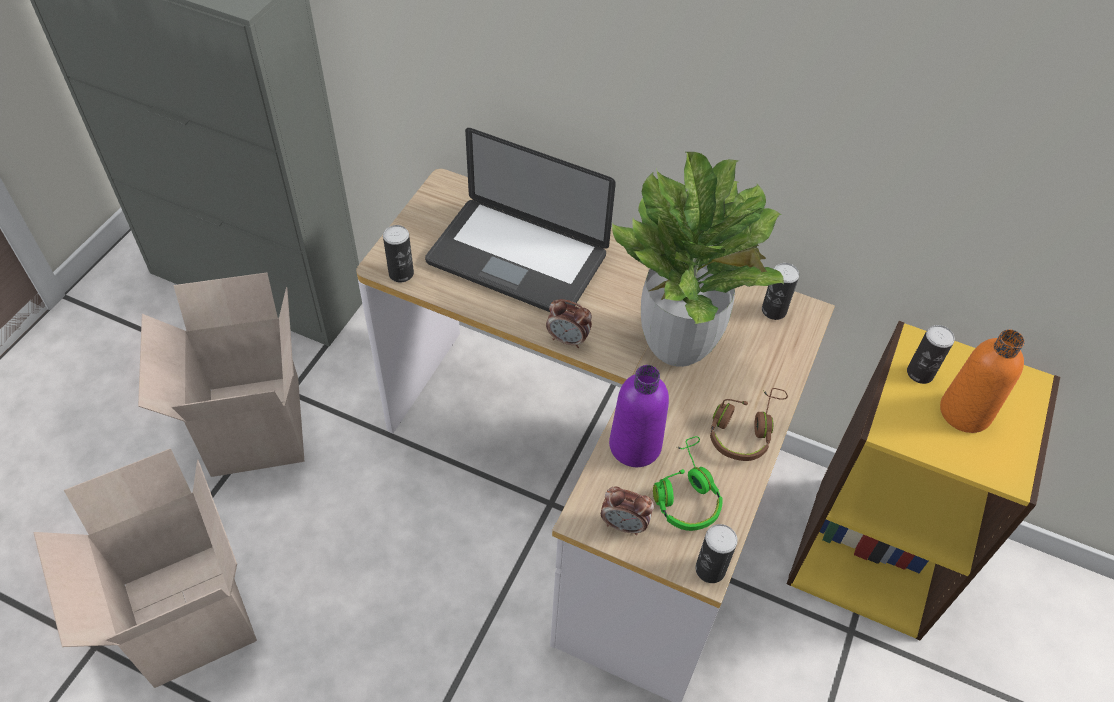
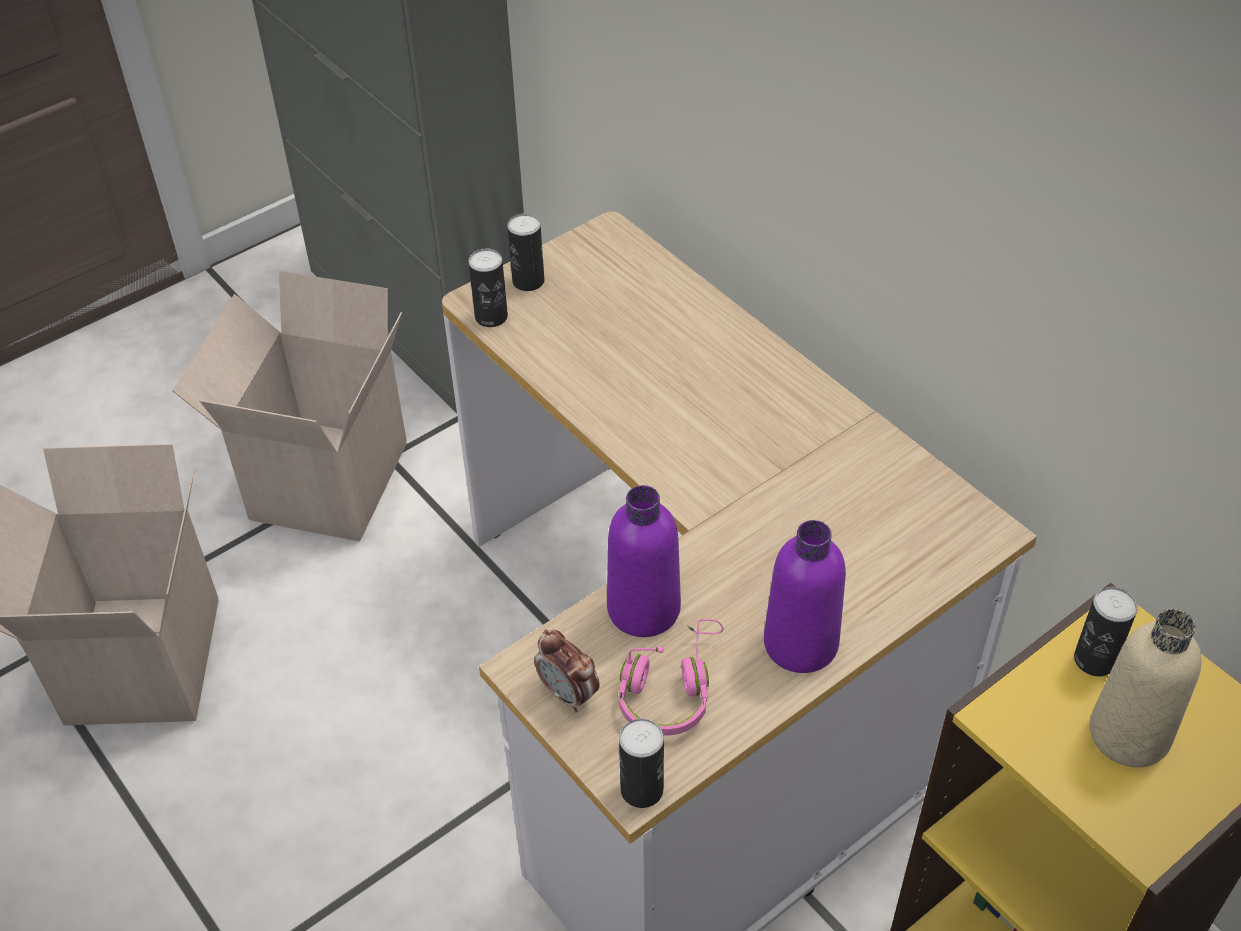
camera: 30 degrees right, 5 degrees down
laptop [425,128,616,312] -> none
alarm clock [546,299,592,348] -> none
potted plant [612,152,784,367] -> none
green headphones [653,436,723,531] -> pink headphones [619,619,724,735]
brown headphones [710,388,788,461] -> purple bottle [764,520,846,673]
can [762,263,799,320] -> can moved to [507,213,544,291]
orange bottle [940,329,1025,433] -> beige bottle [1090,609,1202,767]

